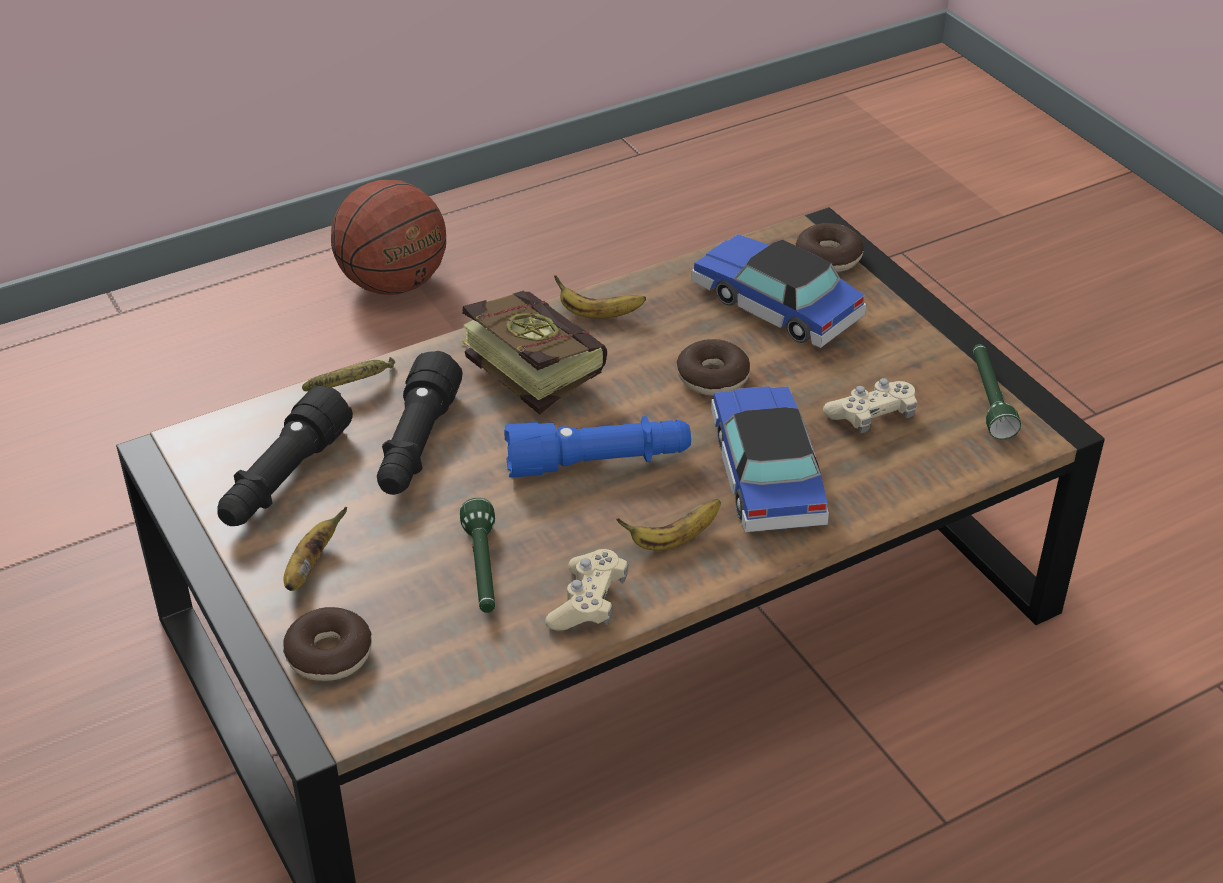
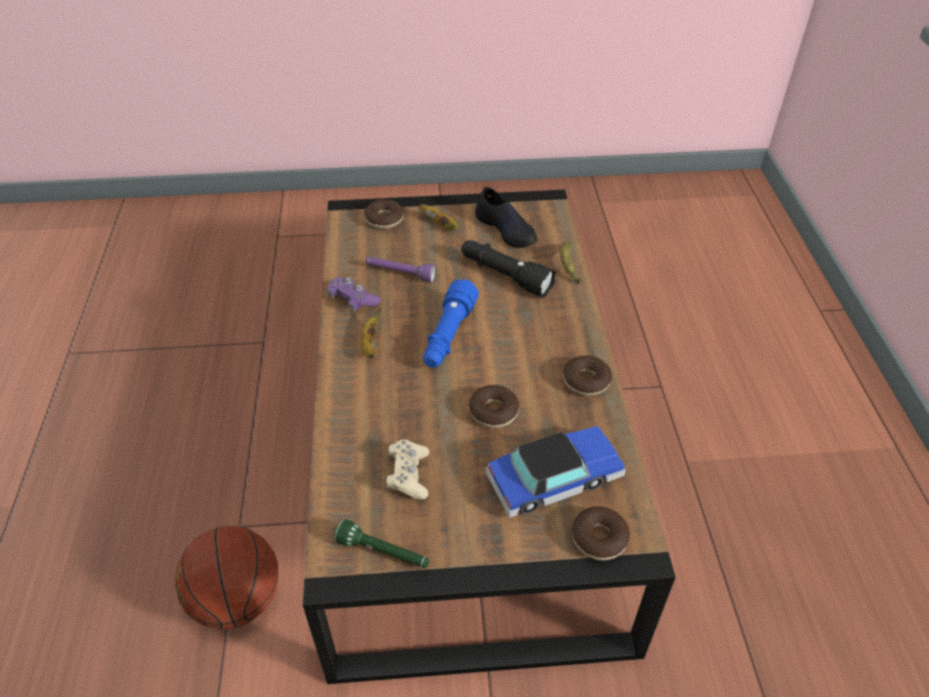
camera: 115 degrees right, 5 degrees up
black flashlight [217,386,353,526] -> black shoe [475,187,538,248]
basketball [331,180,446,295] -> basketball moved to [175,526,278,629]
green flashlight [460,498,495,613] -> purple flashlight [366,257,437,283]
book [461,291,607,414] -> none
beige game controller [545,549,628,631] -> purple game controller [327,277,381,312]
banana [554,275,646,319] -> donut [563,355,612,396]
toy car [711,386,829,532] -> none

